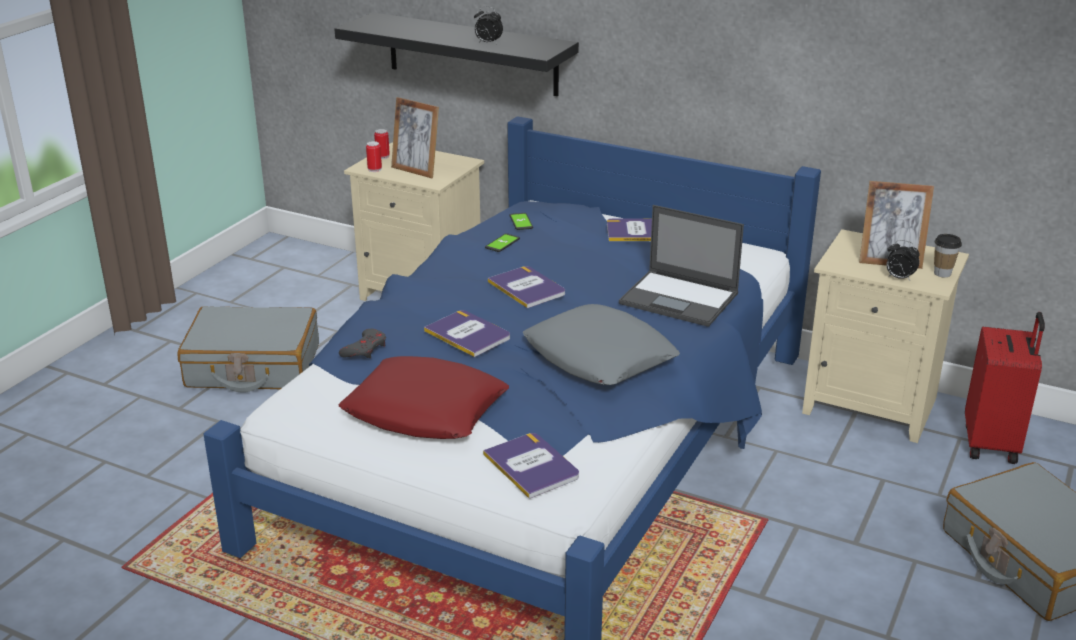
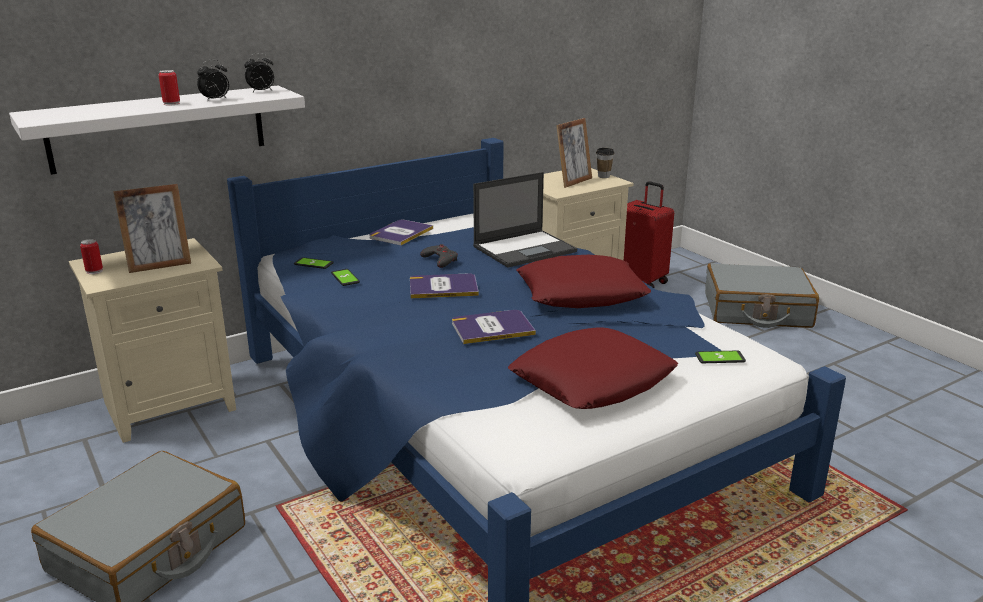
camera: 60 degrees left, 5 degrees down
black shelf [335,12,579,96] -> white shelf [9,85,305,175]
grey game controller [339,329,386,358] -> grey game controller moved to [420,244,458,268]
can [366,141,382,172] -> can moved to [159,70,180,106]
book [483,433,579,499] -> phone [695,351,746,363]
grey pillow [523,304,680,385] -> red pillow [516,255,651,308]
alarm clock [887,240,920,281] -> alarm clock moved to [244,53,274,92]

